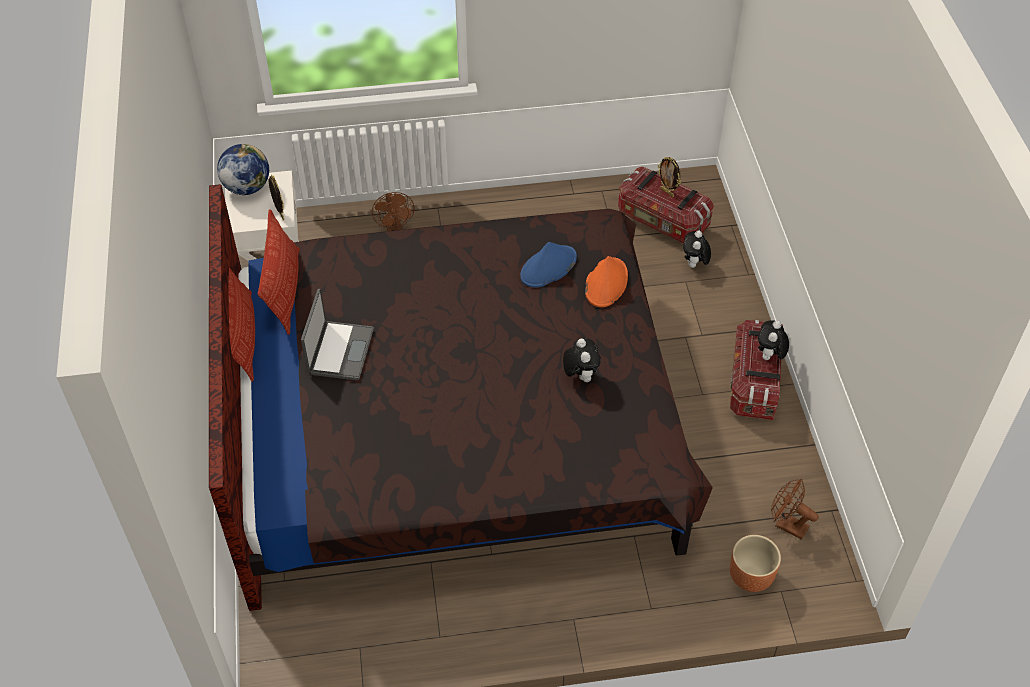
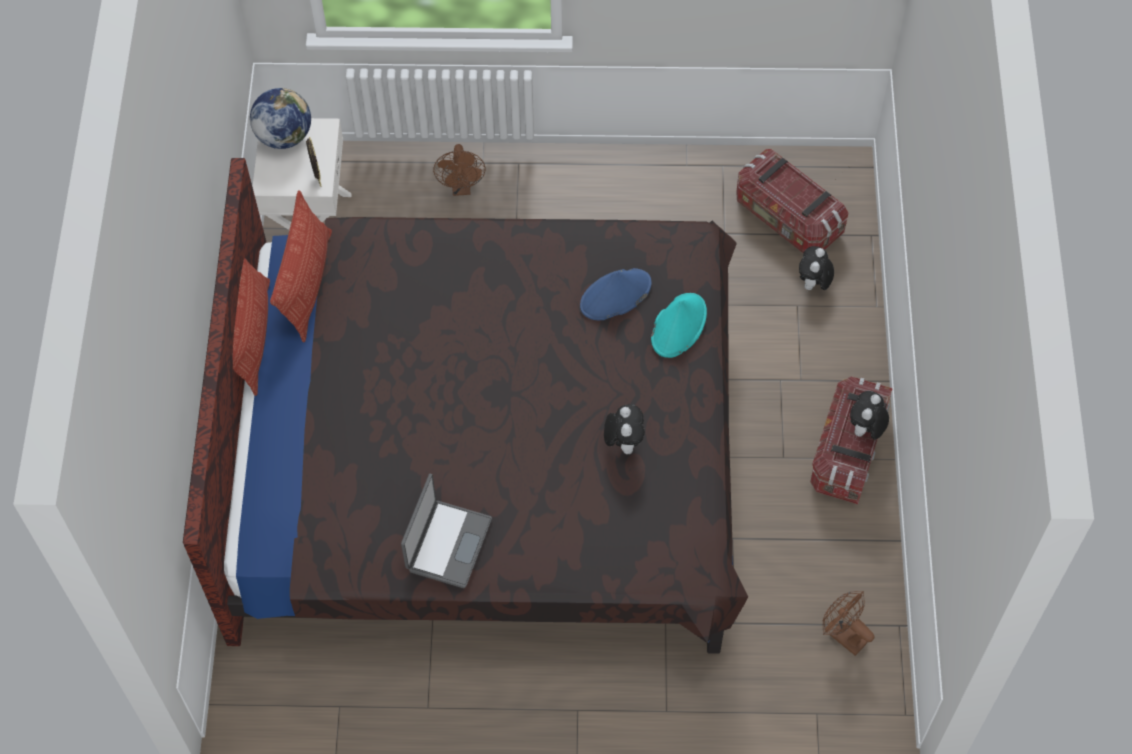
camera: 10 degrees right, 10 degrees up
laptop [301,289,374,380] -> laptop moved to [401,474,492,588]
orange hat [585,256,628,307] -> turquoise hat [651,293,707,358]
picture frame [658,157,681,197] -> none
brown planter [730,535,781,592] -> none

